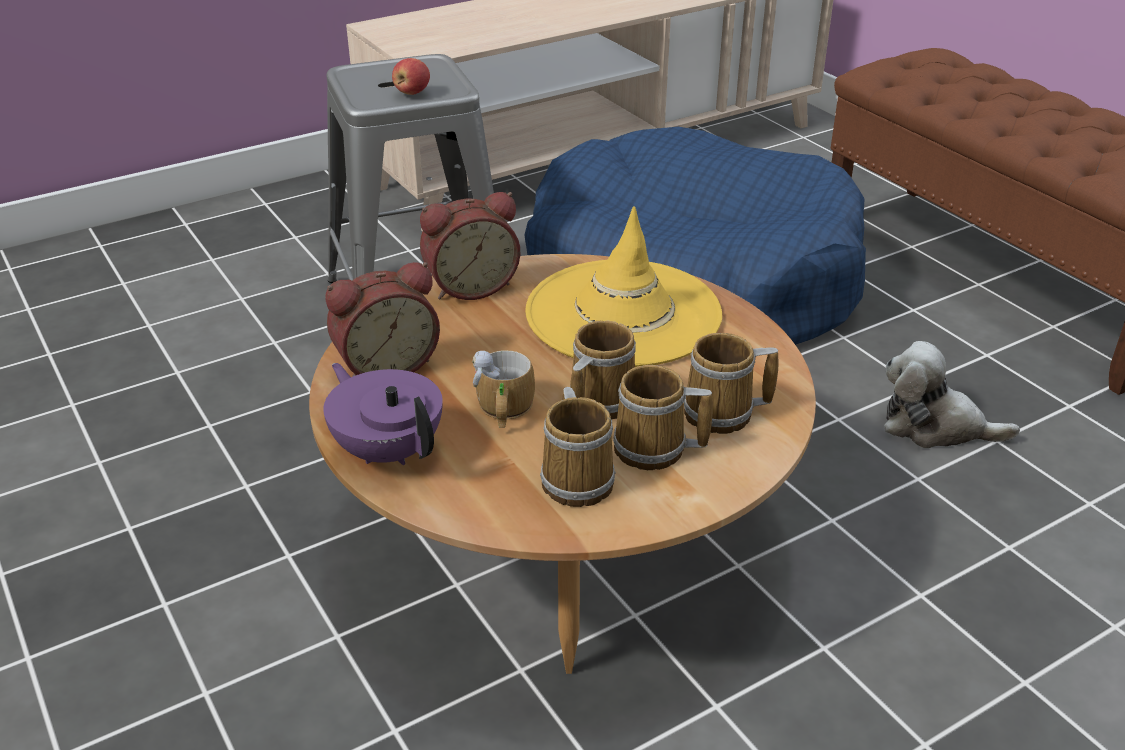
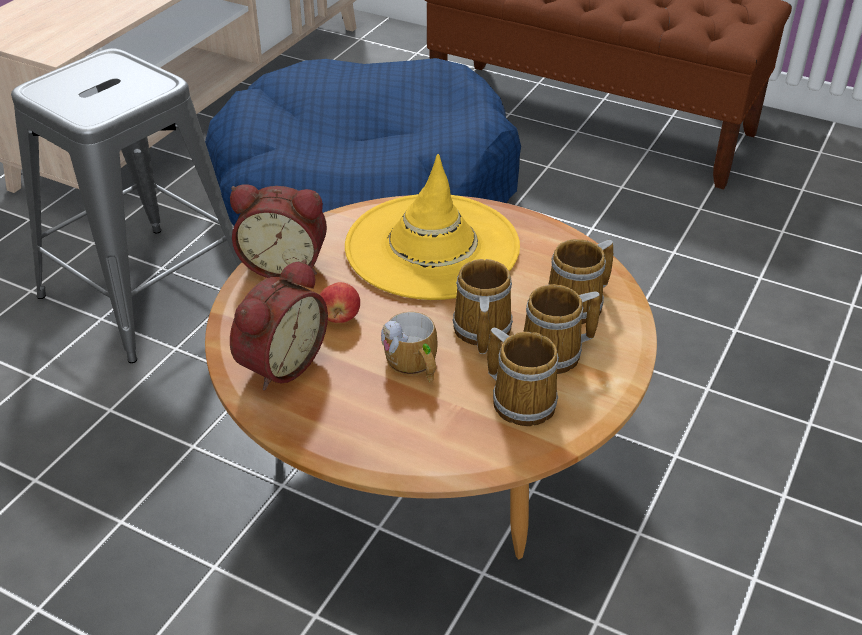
camera: 30 degrees left, 5 degrees up
purple teapot [323,363,443,465] -> none
apple [392,58,430,95] -> apple moved to [320,282,360,323]
alarm clock [420,192,520,300] -> alarm clock turned 60 degrees clockwise [230,184,327,278]
plush toy [884,341,1020,448] -> none

